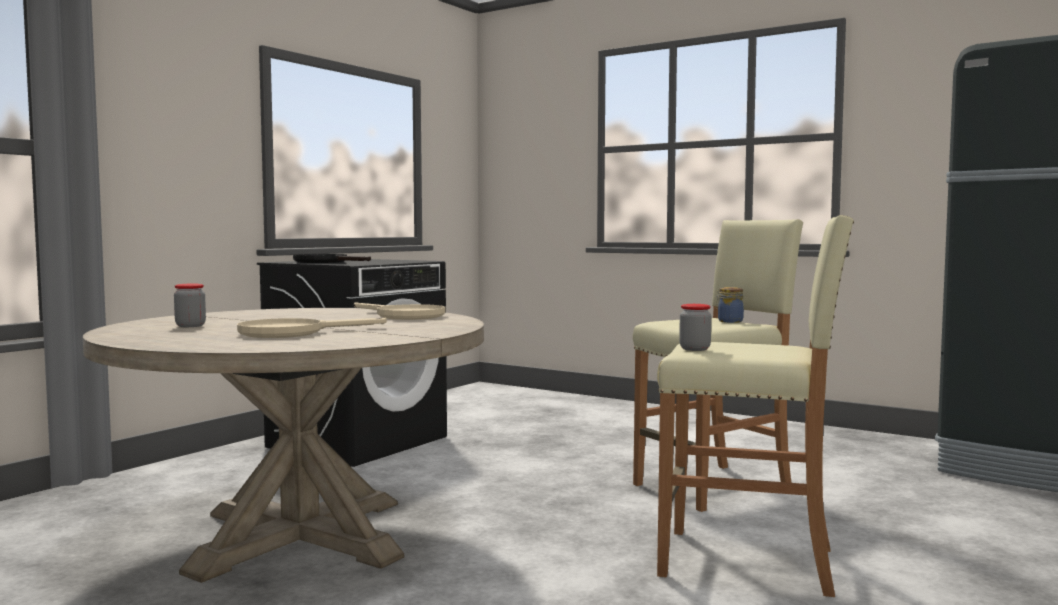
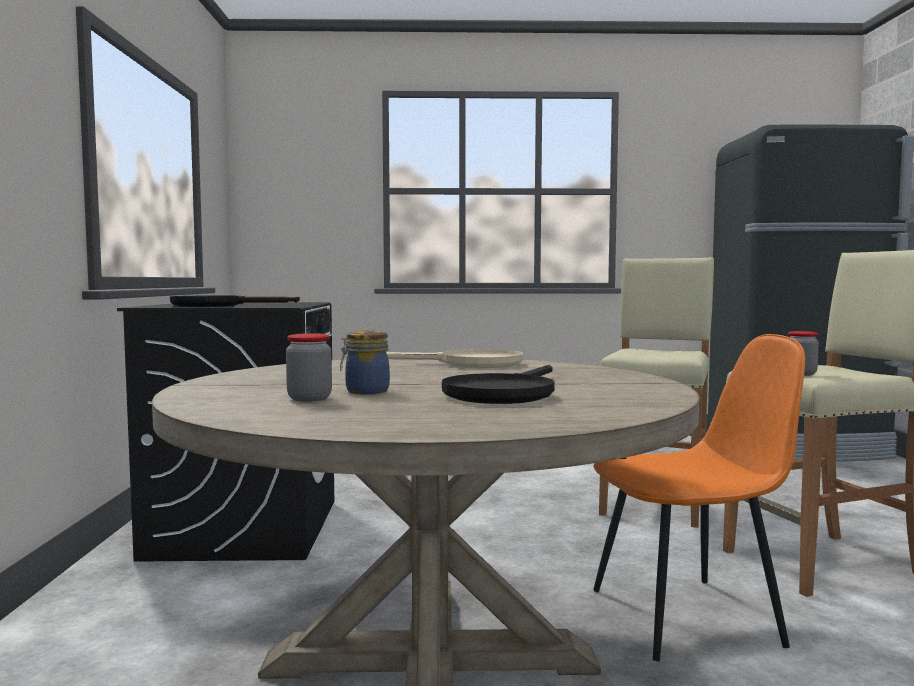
camera: 35 degrees left, 0 degrees up
beige frying pan [237,318,387,338] -> black frying pan [442,365,555,404]
jar [715,287,744,323] -> jar moved to [340,330,390,395]
none -> orange chair [593,334,805,661]

